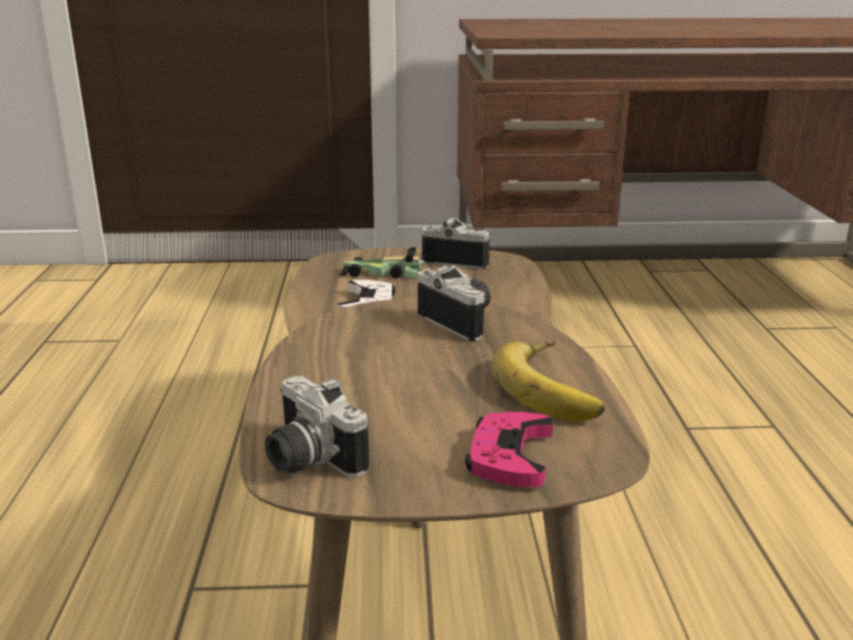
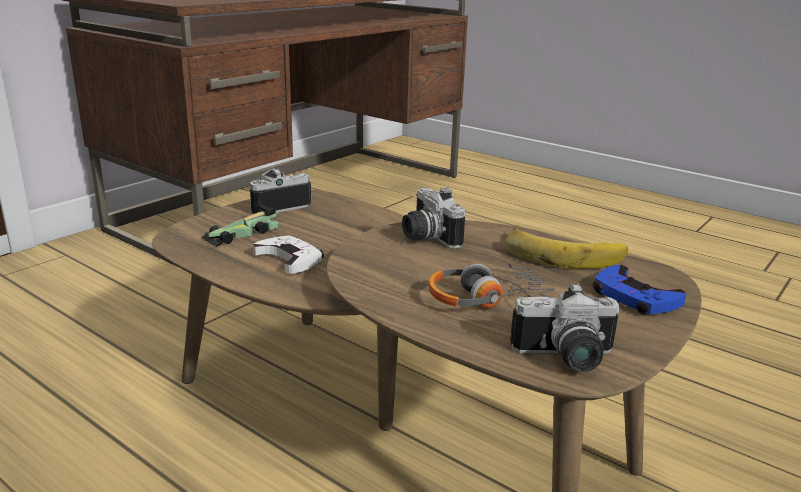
camera: 50 degrees left, 0 degrees up
camera [418,265,490,341] -> camera turned 120 degrees counterclockwise [402,188,465,249]
pink game controller [465,412,553,488] -> blue game controller [592,265,686,315]
none -> headphones [429,261,555,308]

